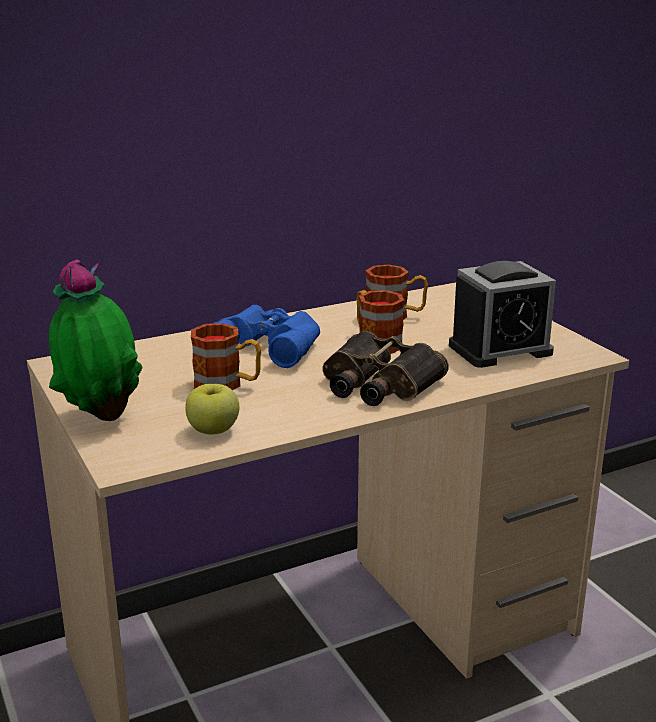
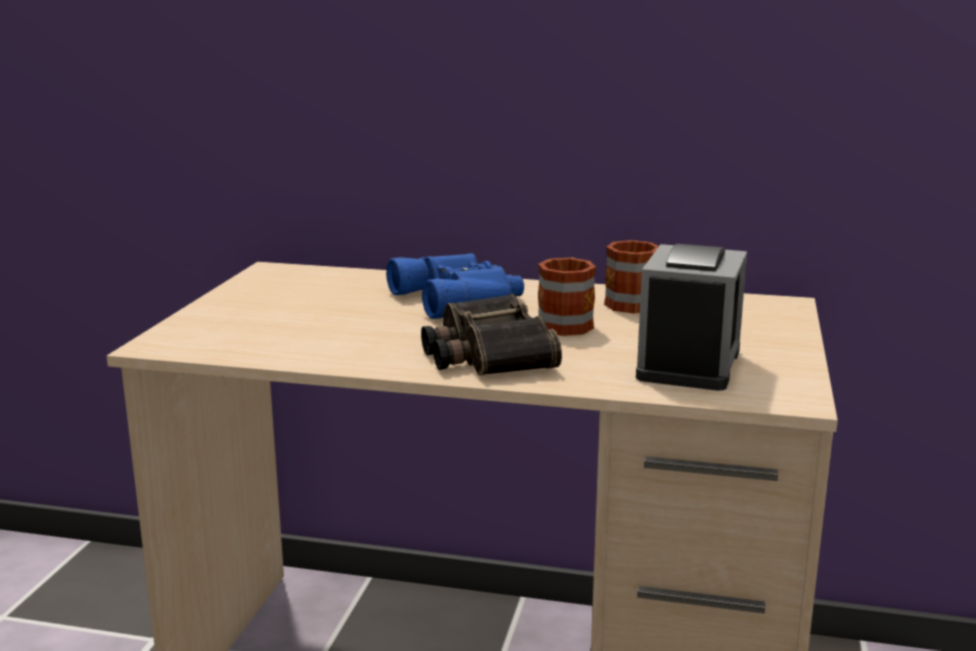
camera: 40 degrees right, 5 degrees down
potted plant [49,259,143,421] -> none
apple [185,384,239,435] -> none
mug [191,323,261,390] -> none
alarm clock [449,261,556,368] -> alarm clock turned 90 degrees counterclockwise [636,244,747,391]

